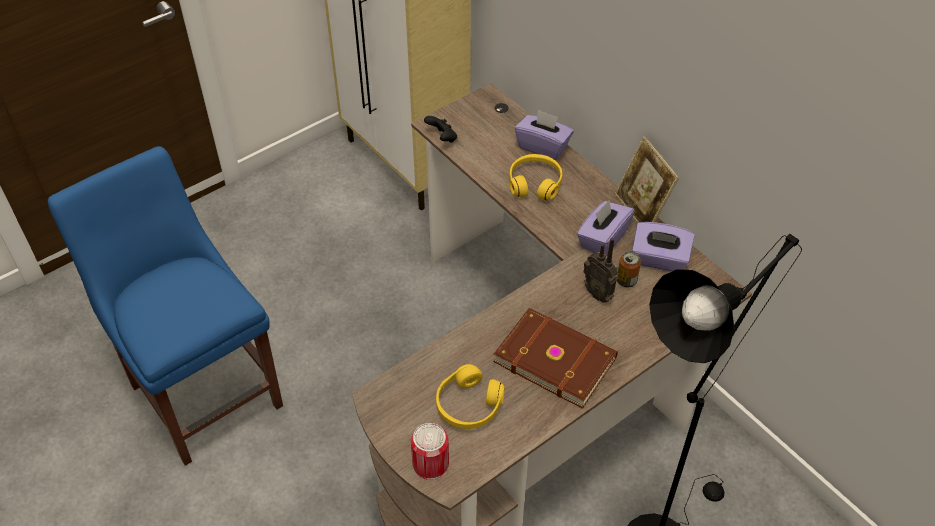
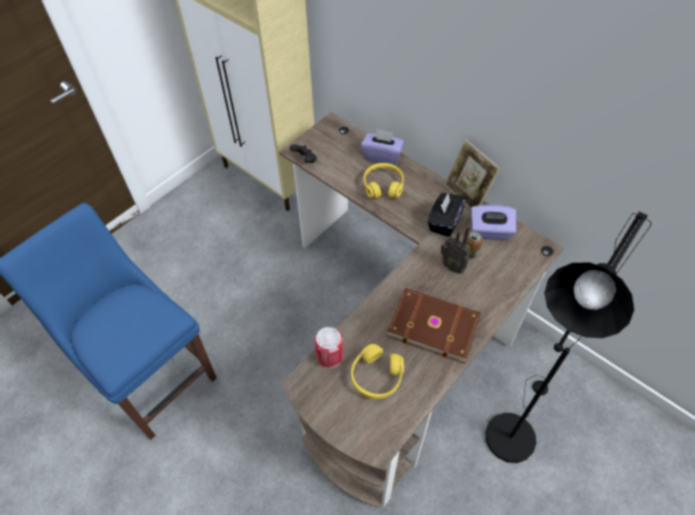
camera: 10 degrees left, 5 degrees up
can [411,423,449,480] -> can moved to [314,327,344,368]
purple tissue box [577,200,635,255] -> black tissue box [427,193,467,237]

